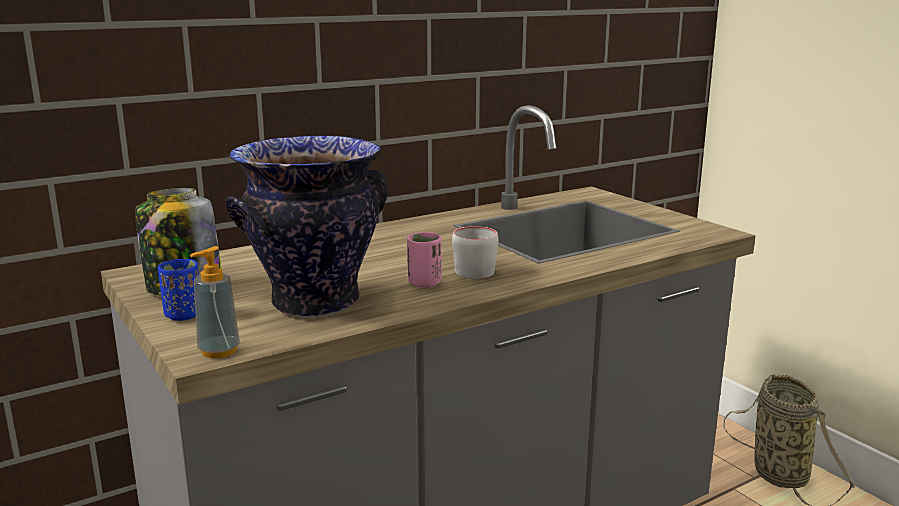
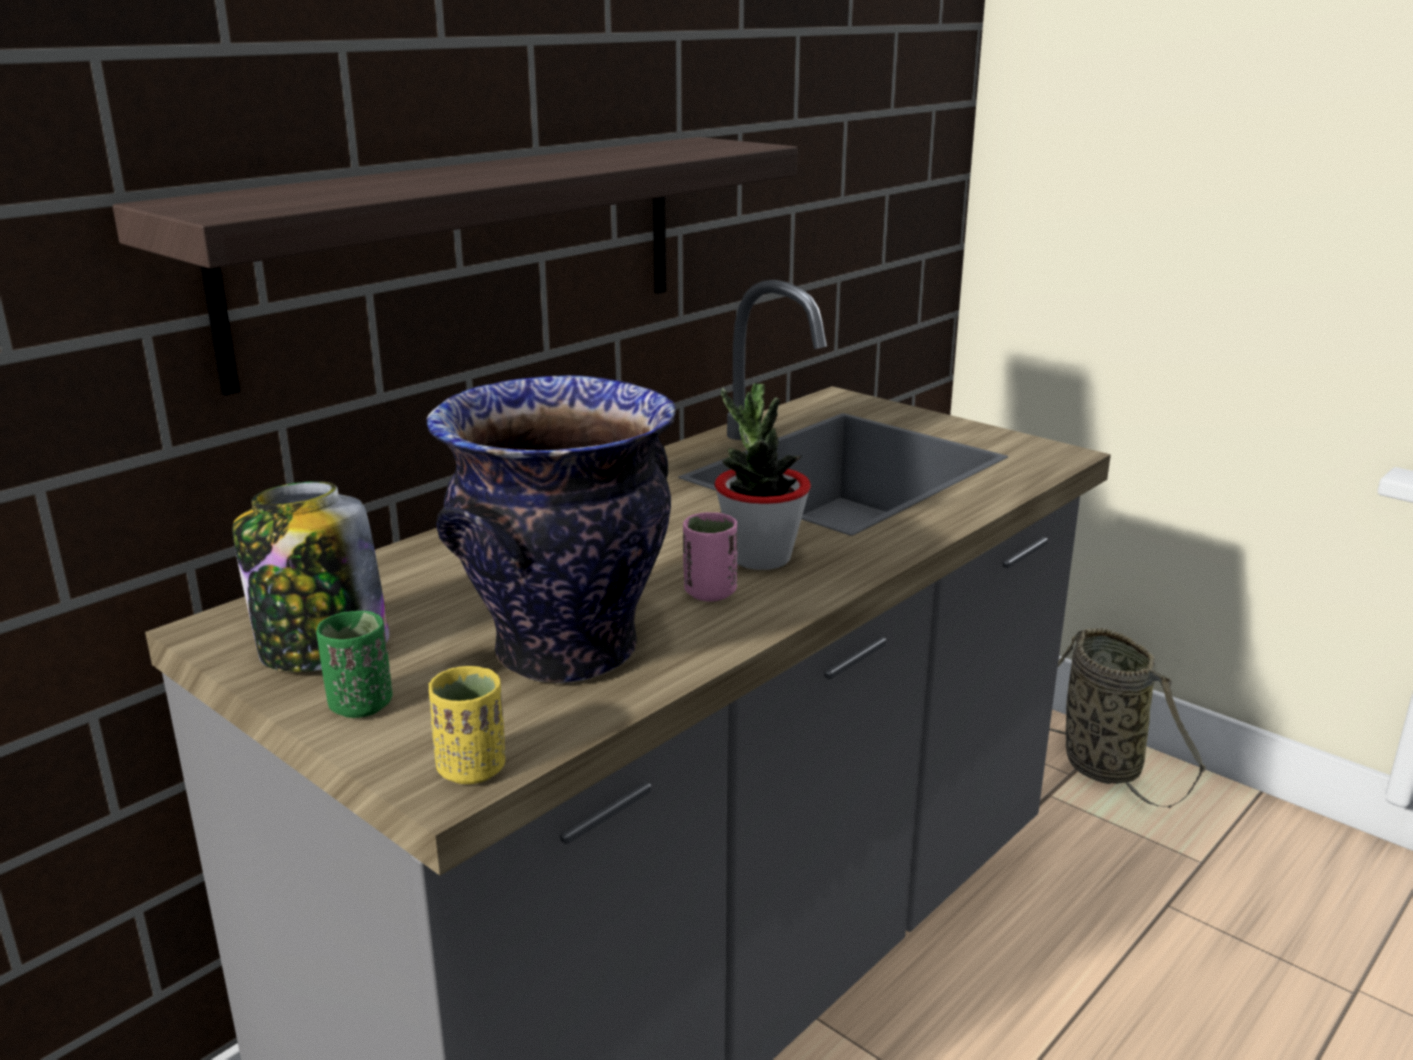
camera: 15 degrees left, 5 degrees up
blue cup [158,259,199,321] -> green cup [316,611,392,718]
soap dispenser [190,246,240,358] -> yellow cup [428,666,505,784]
grey mug [452,226,498,279] -> potted plant [715,383,811,570]
none -> shelf [113,137,798,395]

